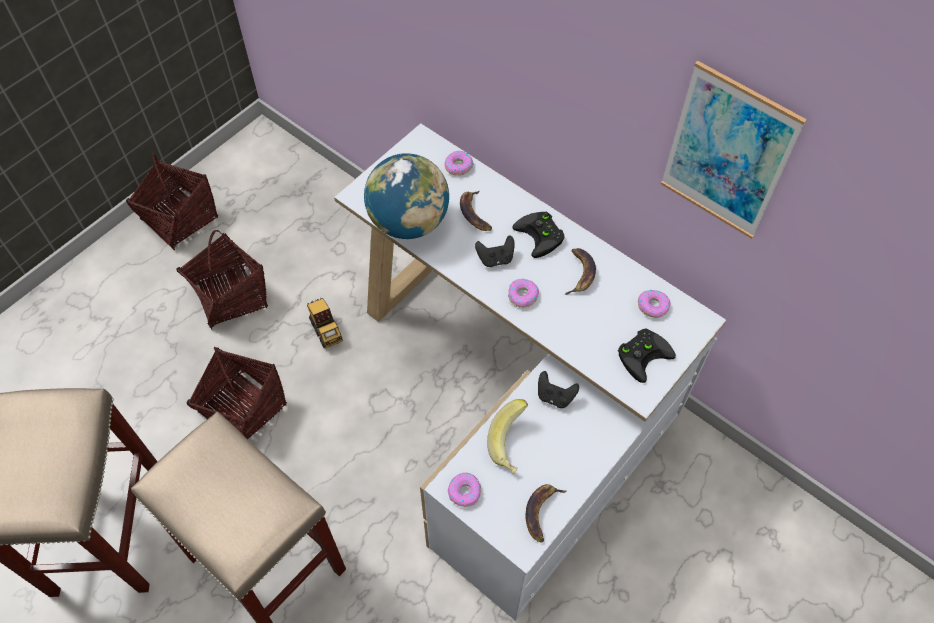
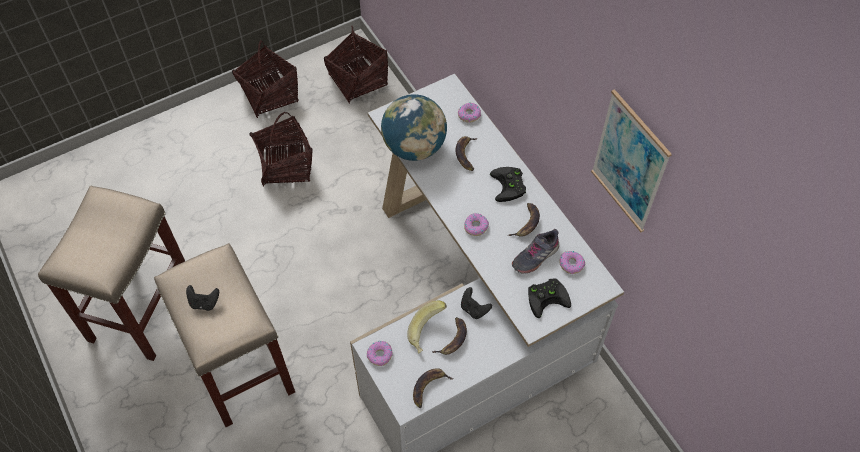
camera: 20 degrees right, 0 degrees up
basket [186,347,287,439] -> basket moved to [324,26,388,103]
toy truck [307,298,343,348] -> none
black game controller [475,235,515,267] -> black game controller moved to [186,285,219,311]
none -> banana [432,317,467,355]
none -> grey shoe [512,229,559,274]

